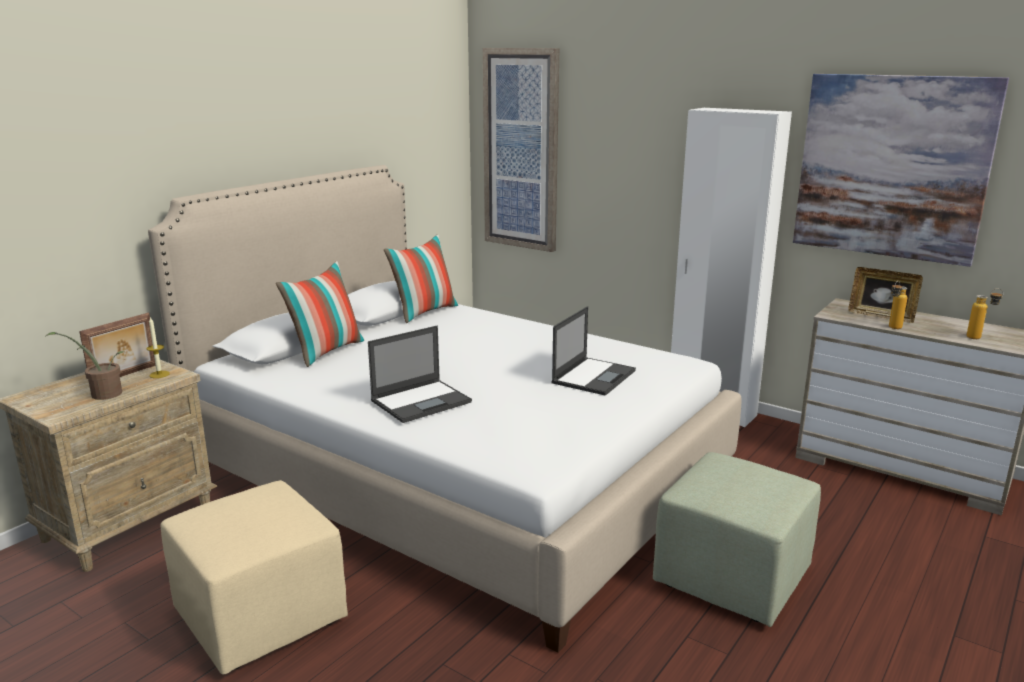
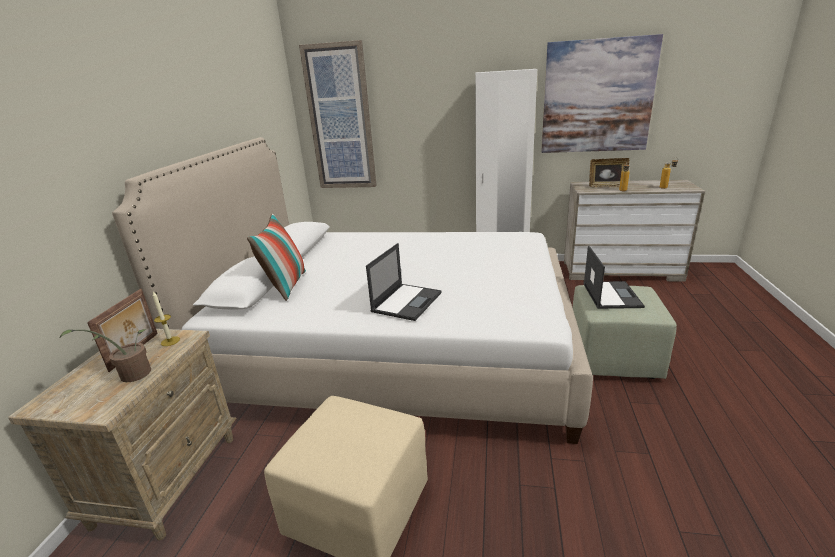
camera: 25 degrees left, 5 degrees up
pillow [384,235,458,323] -> none
laptop [551,306,636,396] -> laptop moved to [583,245,645,309]

